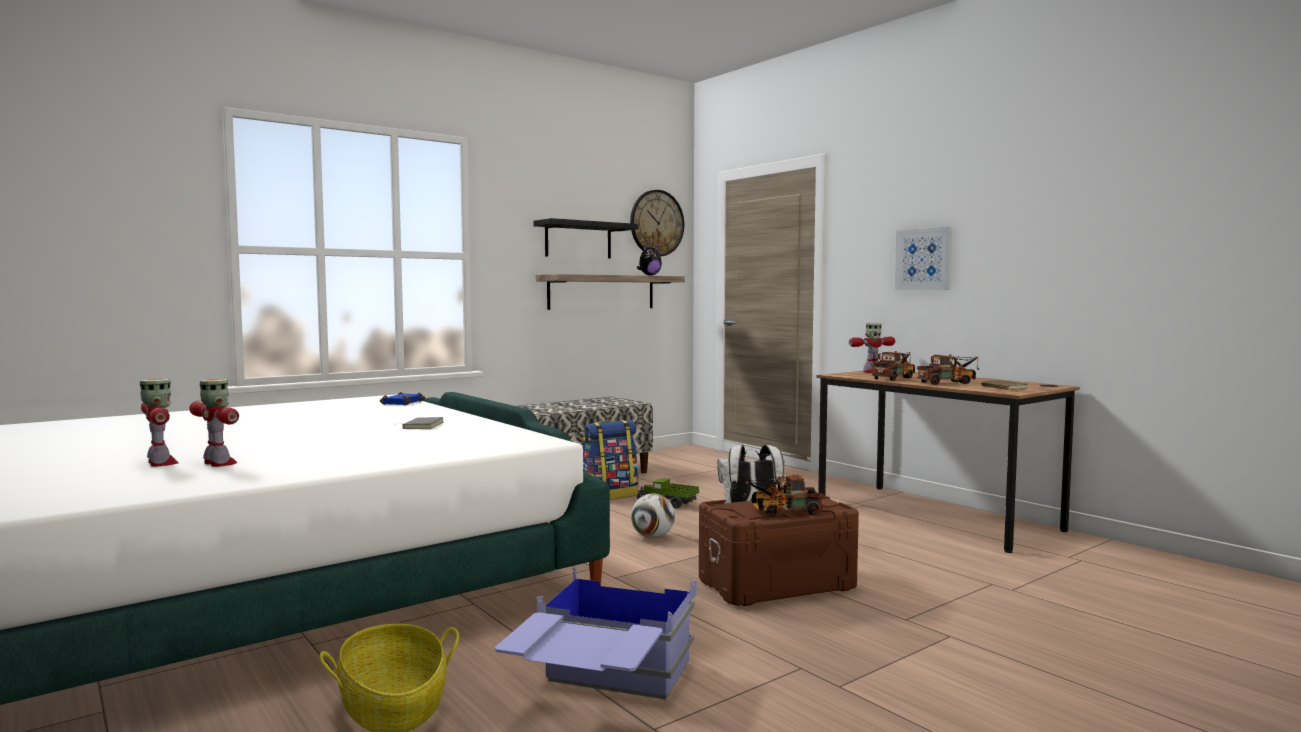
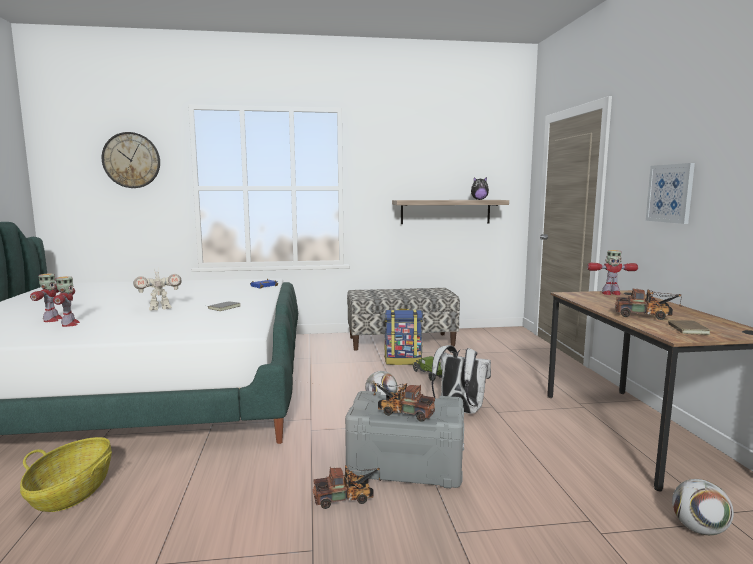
camera: 30 degrees right, 5 degrees up
blue storage box [495,567,697,699] -> none
black shelf [533,218,639,259] -> none
wall clock [630,190,684,256] -> wall clock moved to [102,132,160,188]
brown storage box [699,492,859,606] -> grey storage box [345,391,464,489]
toy truck [871,351,915,381] -> toy truck moved to [313,465,382,509]
none -> toy robot [133,270,182,310]
none -> football [672,479,734,535]

